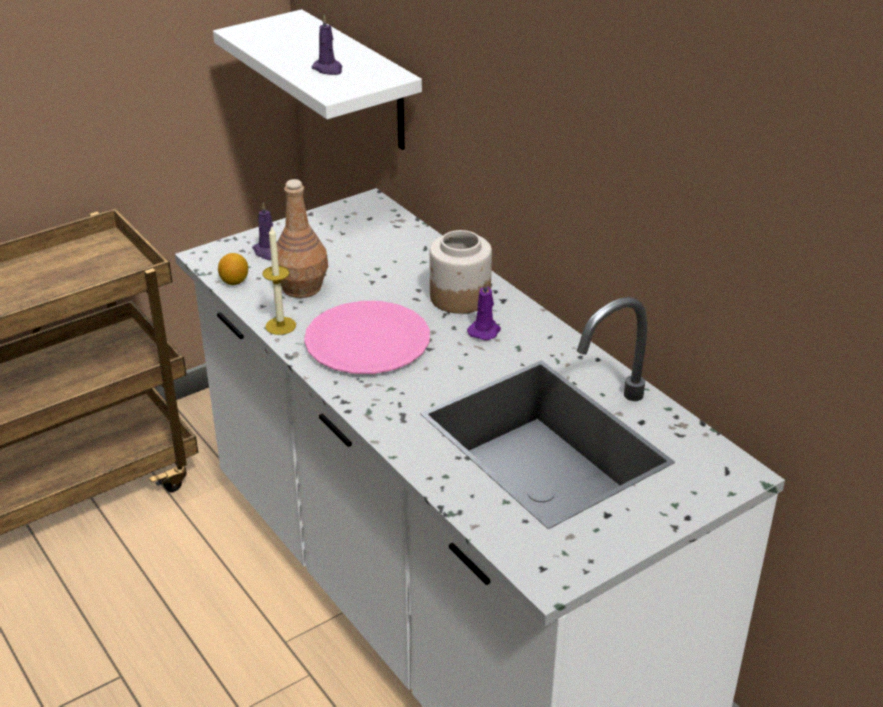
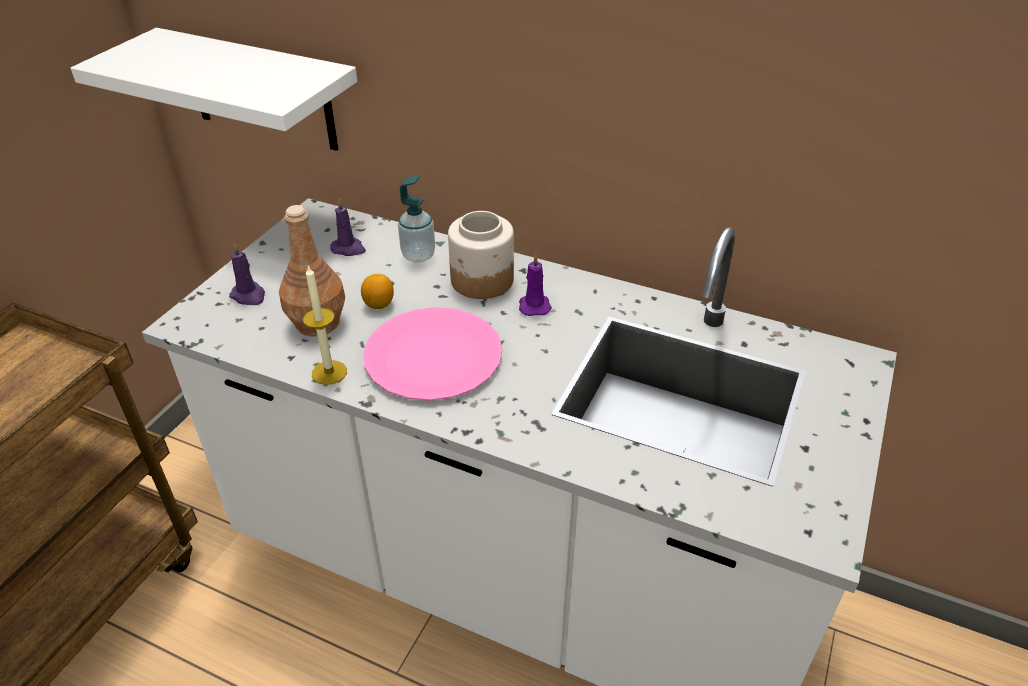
camera: 30 degrees left, 5 degrees up
lemon [218,253,248,285] -> lemon moved to [361,274,394,309]
purple candle [311,15,342,75] -> purple candle moved to [330,198,366,256]
none -> soap dispenser [398,176,435,263]

